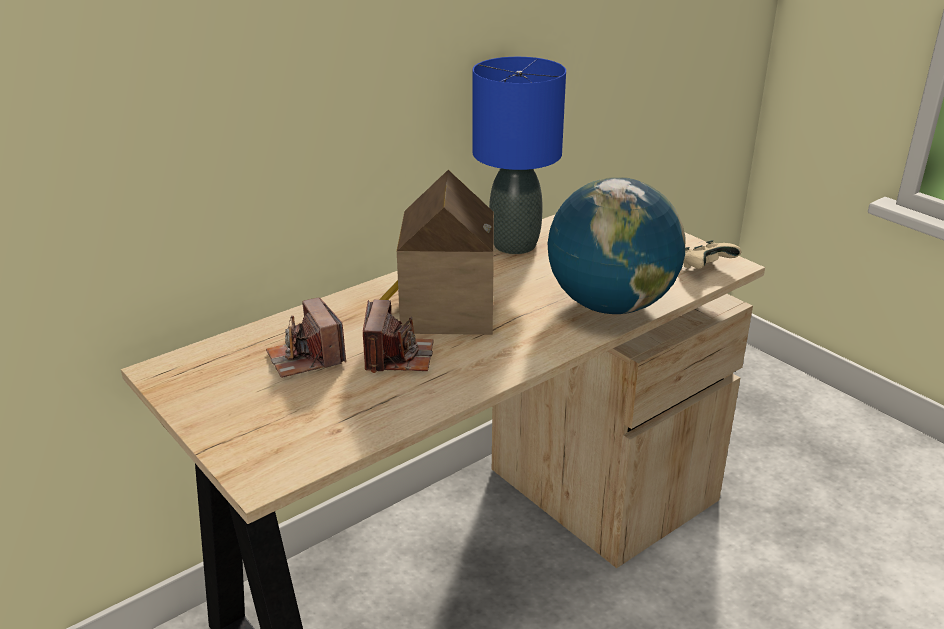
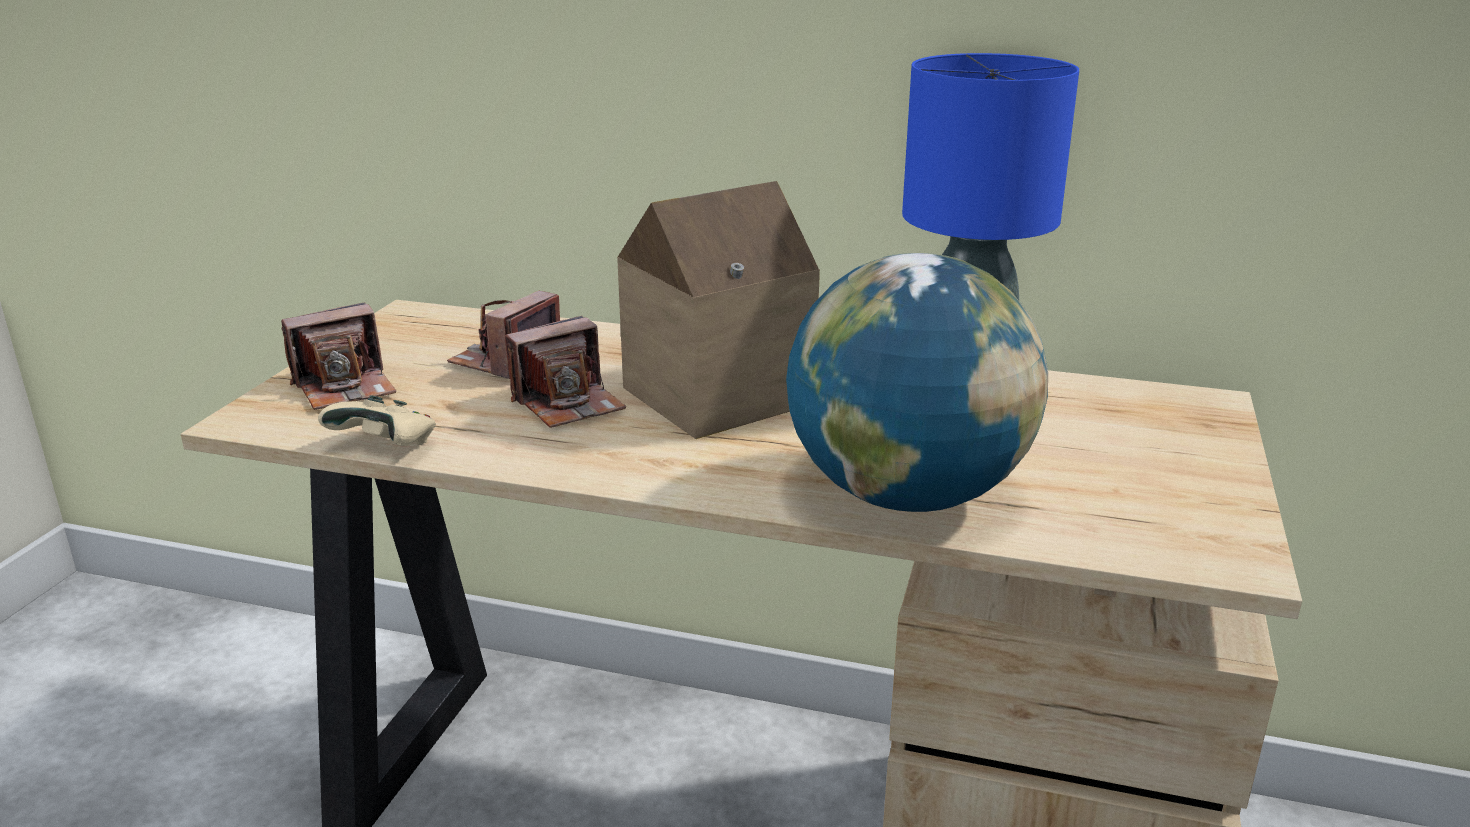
camera: 55 degrees right, 5 degrees down
beige game controller [683,240,741,269] -> beige game controller moved to [318,395,436,446]
none -> camera [281,303,396,410]

